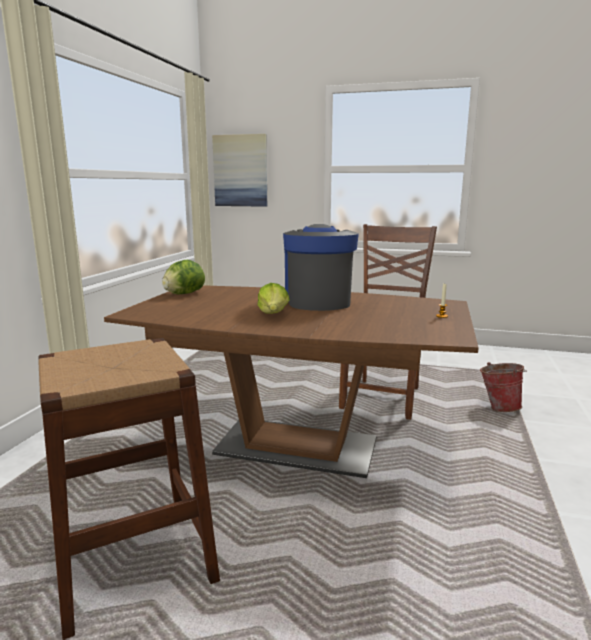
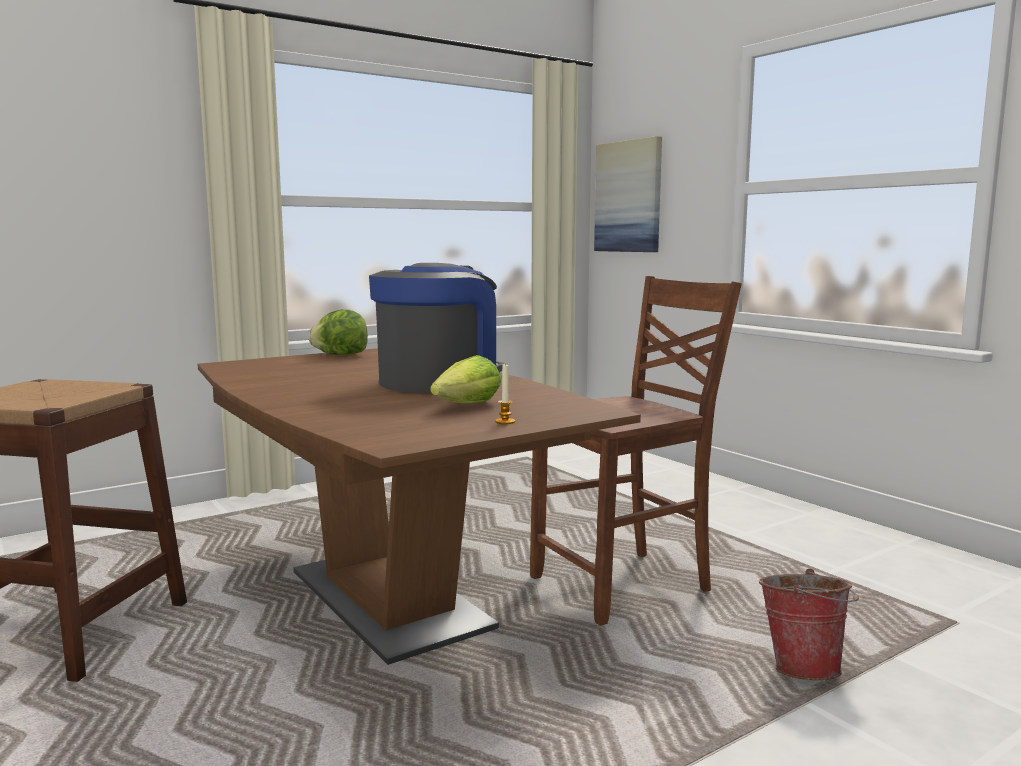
camera: 40 degrees right, 5 degrees down
lettuce [257,283,290,314] -> lettuce moved to [430,355,501,404]

